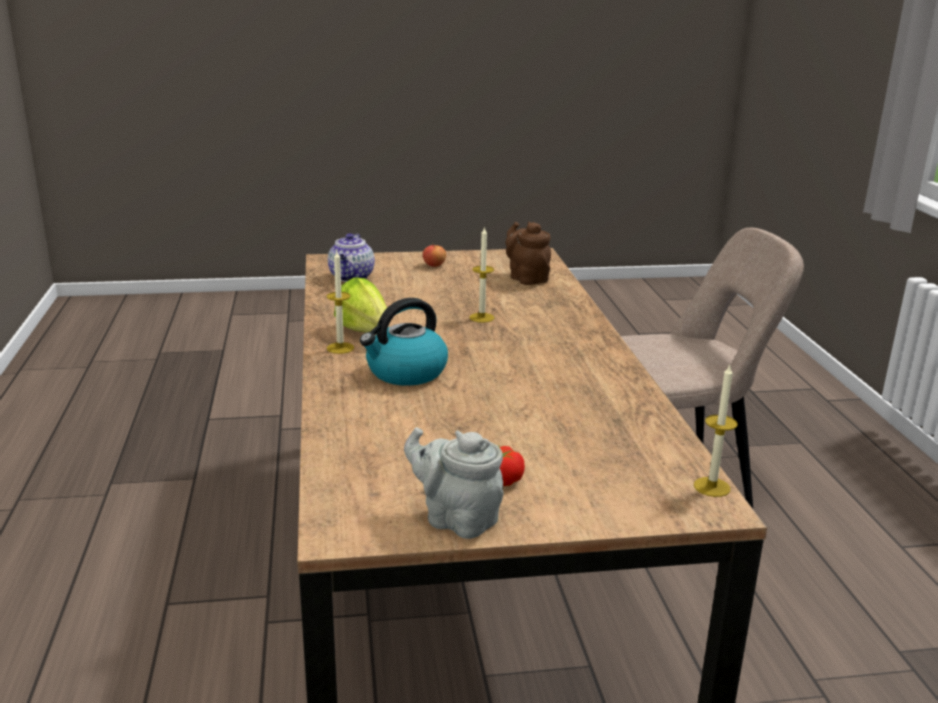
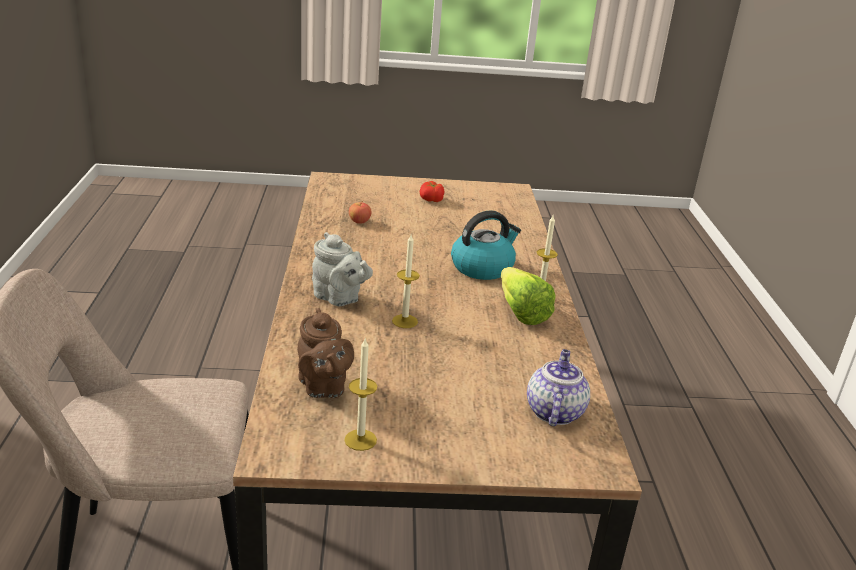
camera: 175 degrees left, 5 degrees up
grey teapot [404,427,504,539] -> grey teapot moved to [312,232,373,306]
apple [423,244,446,267] -> apple moved to [349,202,372,224]
candle [694,364,738,497] -> candle moved to [344,339,377,451]

